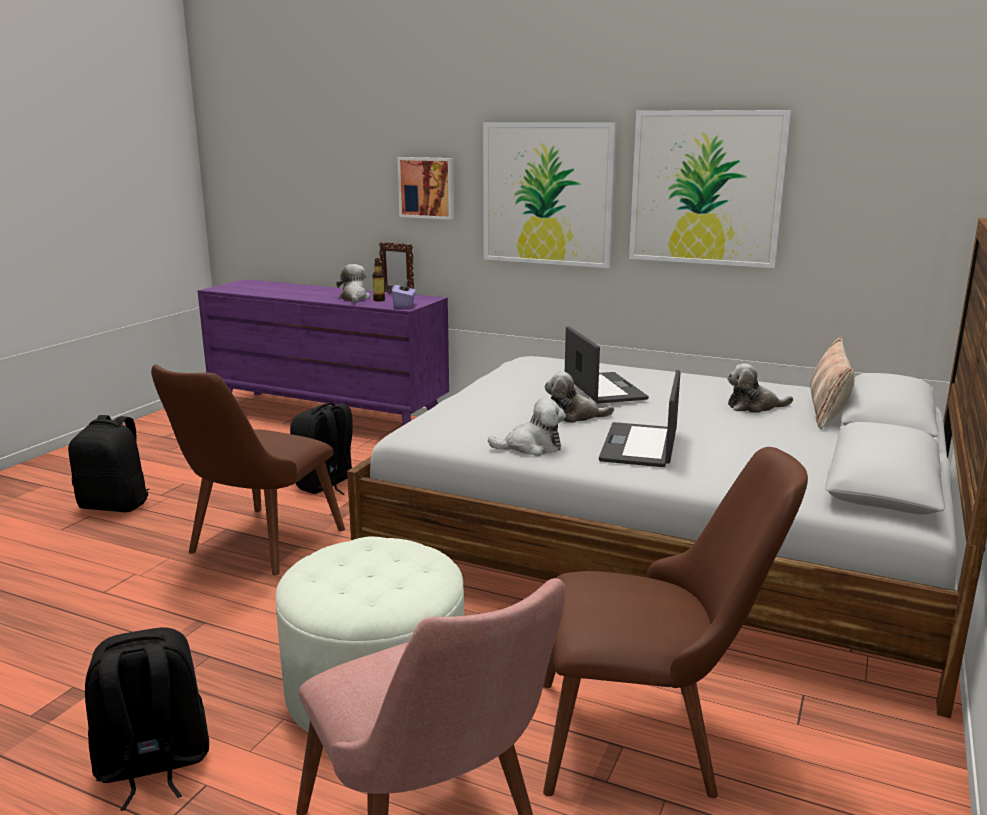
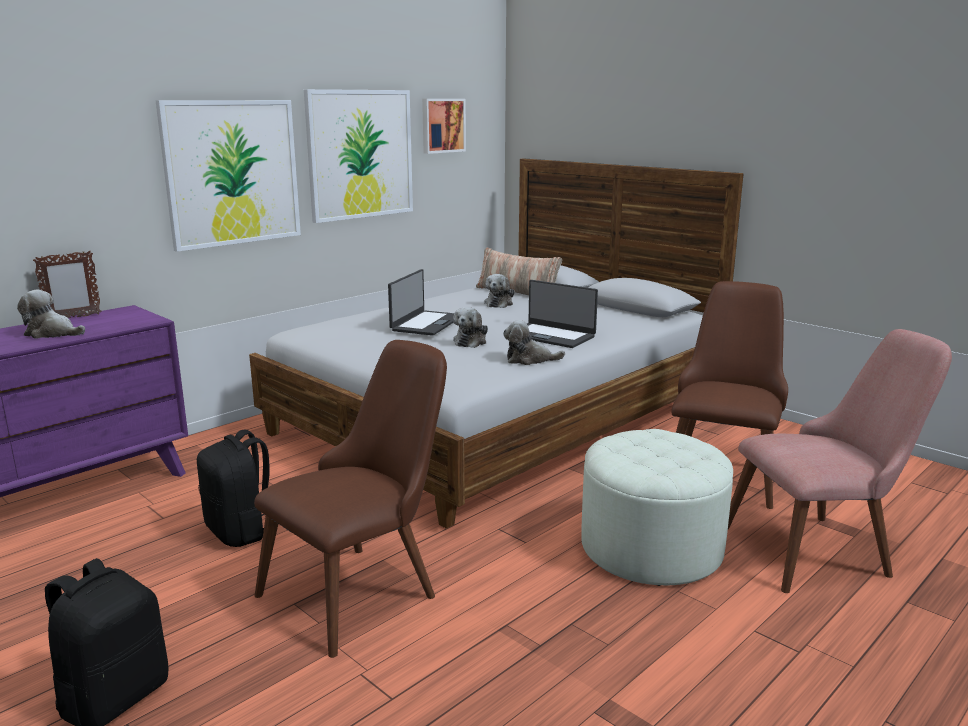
camera: 70 degrees left, 0 degrees up
black backpack [85,627,209,811] -> none
brown chair [151,365,345,575] -> brown chair turned 90 degrees counterclockwise [254,340,447,658]
bottle [372,258,385,301] -> none
purple tissue box [392,280,416,308] -> none
picture [397,157,454,220] -> picture moved to [422,99,466,154]
plush toy [488,398,566,456] -> plush toy turned 105 degrees counterclockwise [503,320,565,365]
laptop [565,326,649,404] -> laptop turned 105 degrees clockwise [388,269,454,336]

